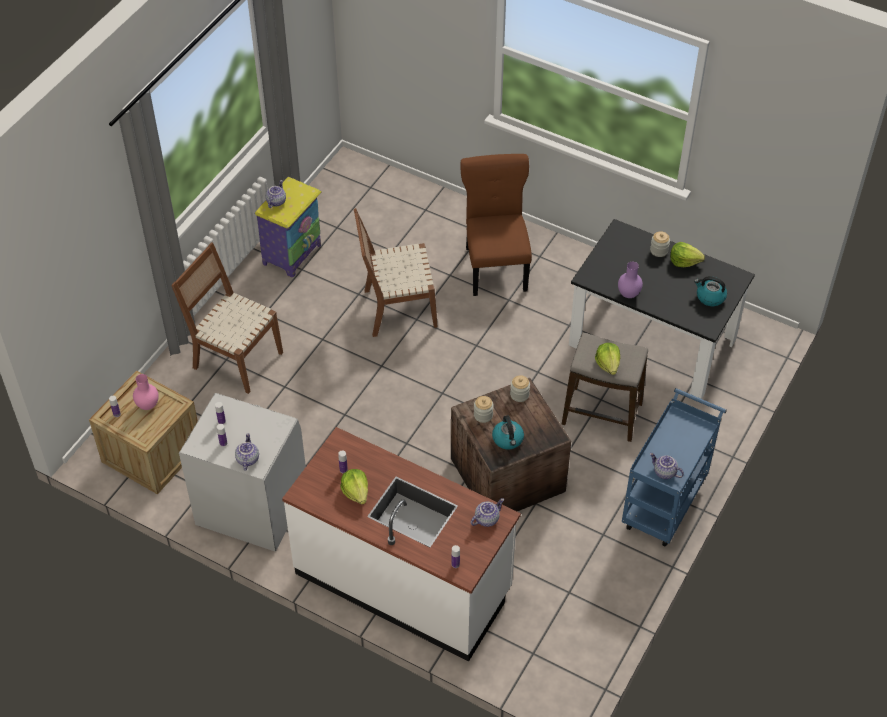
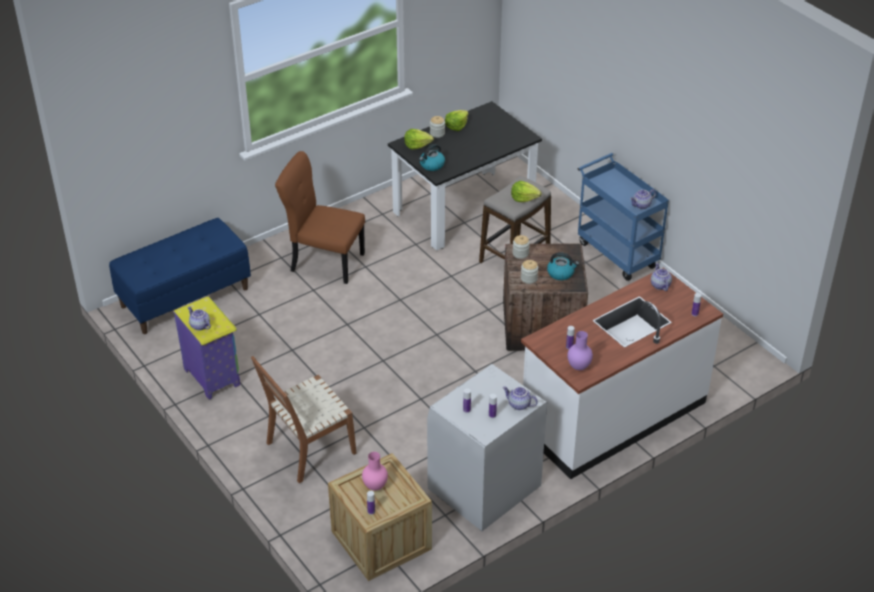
camera: 65 degrees left, 10 degrees down
lettuce [340,469,368,504] -> lettuce moved to [404,129,434,149]
chair [354,208,438,337] -> none
purple vase [618,262,643,298] -> purple vase moved to [567,331,593,370]
kettle [694,276,727,306] -> kettle moved to [419,144,445,171]
none -> blue bench [109,218,251,334]

